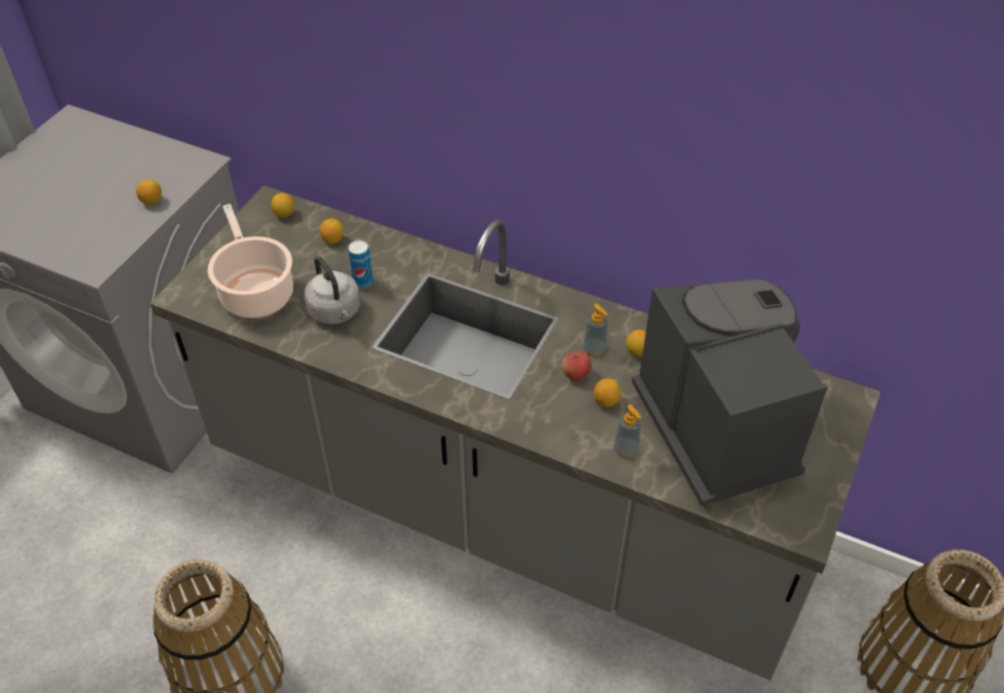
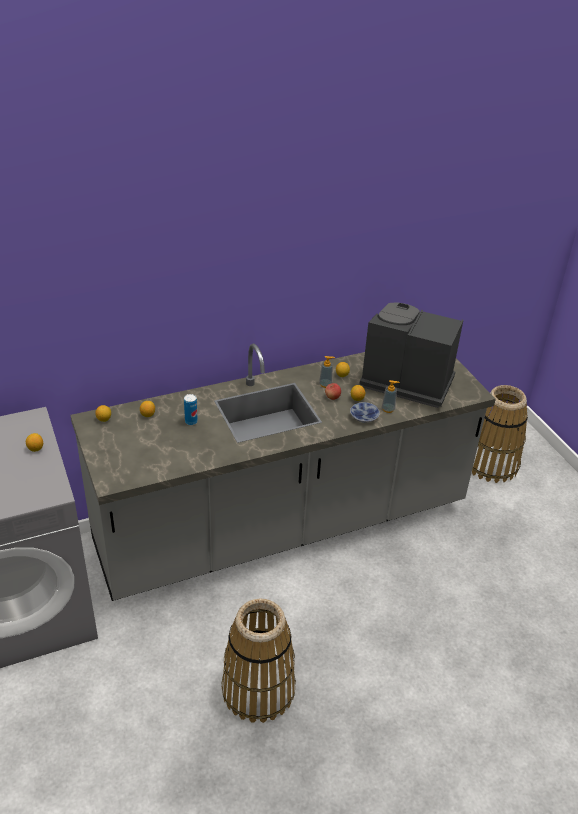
camera: 50 degrees left, 10 degrees down
cooking pot [208,204,293,318] -> none
grey kettle [304,256,360,324] -> none
none -> bowl [350,402,380,423]

